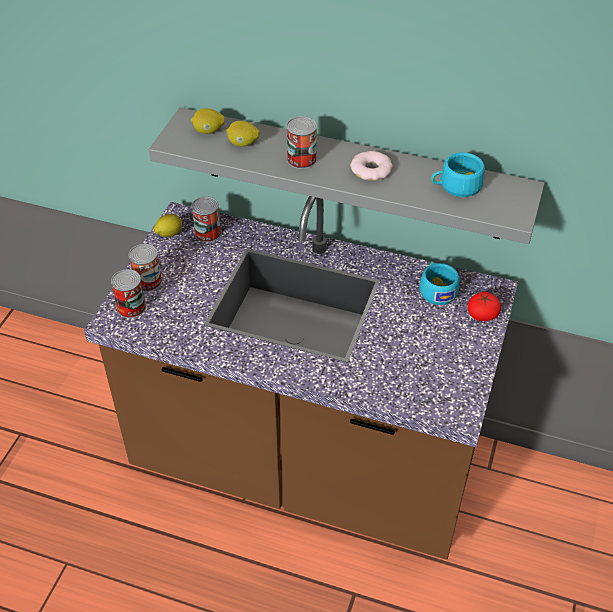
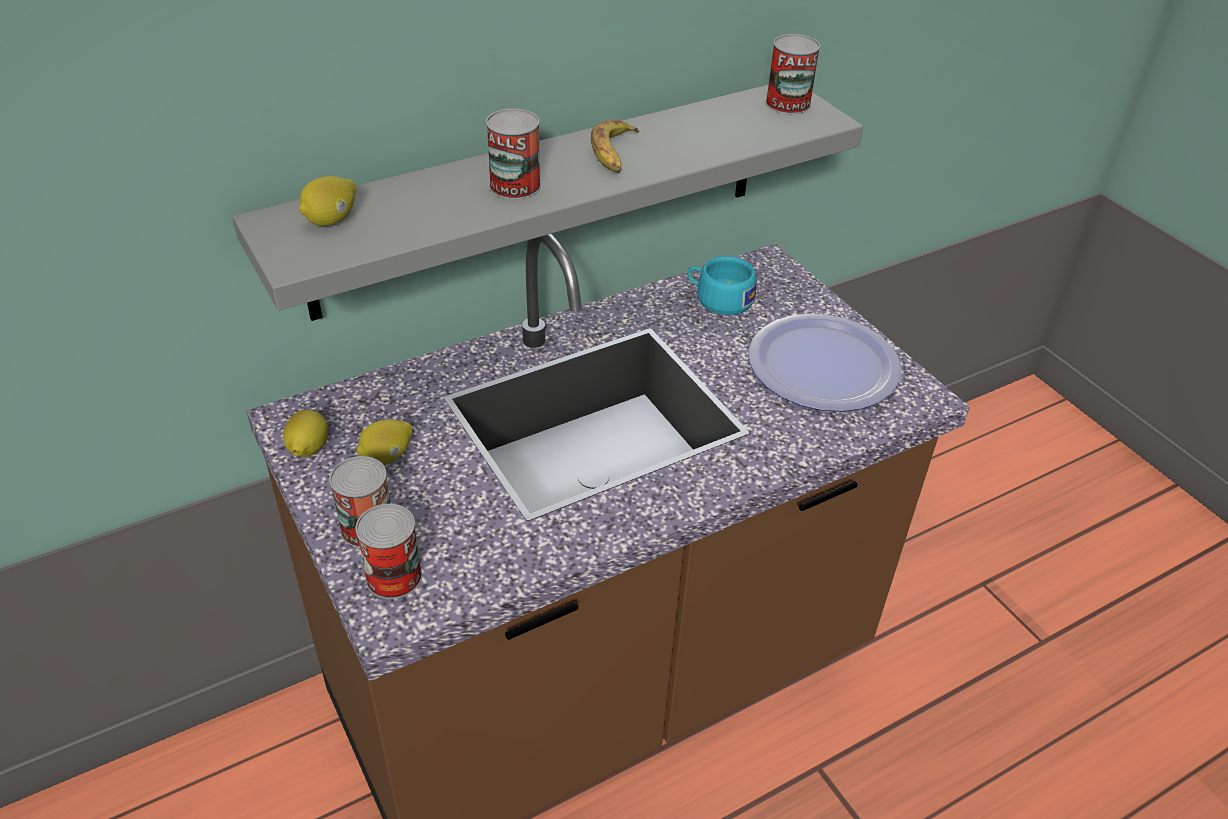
camera: 50 degrees left, 5 degrees down
can [191,196,221,242] -> can moved to [766,34,820,114]
lemon [226,121,260,147] -> lemon moved to [357,419,413,465]
donut [350,151,393,181] -> banana [591,119,639,173]
turquoise cup [431,152,485,197] -> none
tomato [467,292,501,321] -> none
none -> plate [748,314,902,412]

